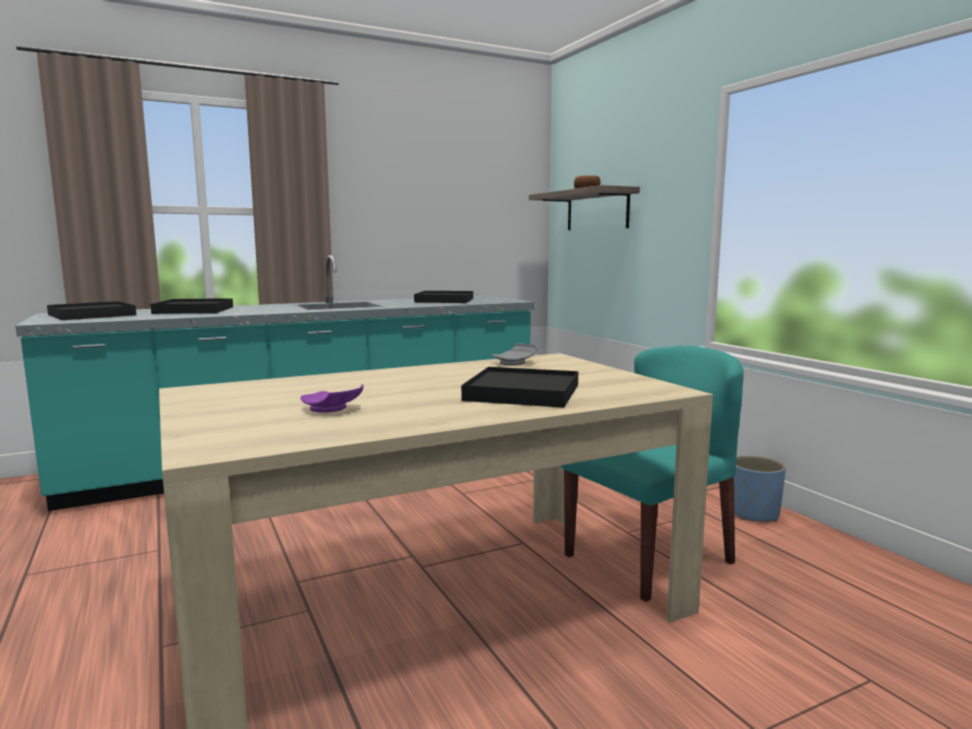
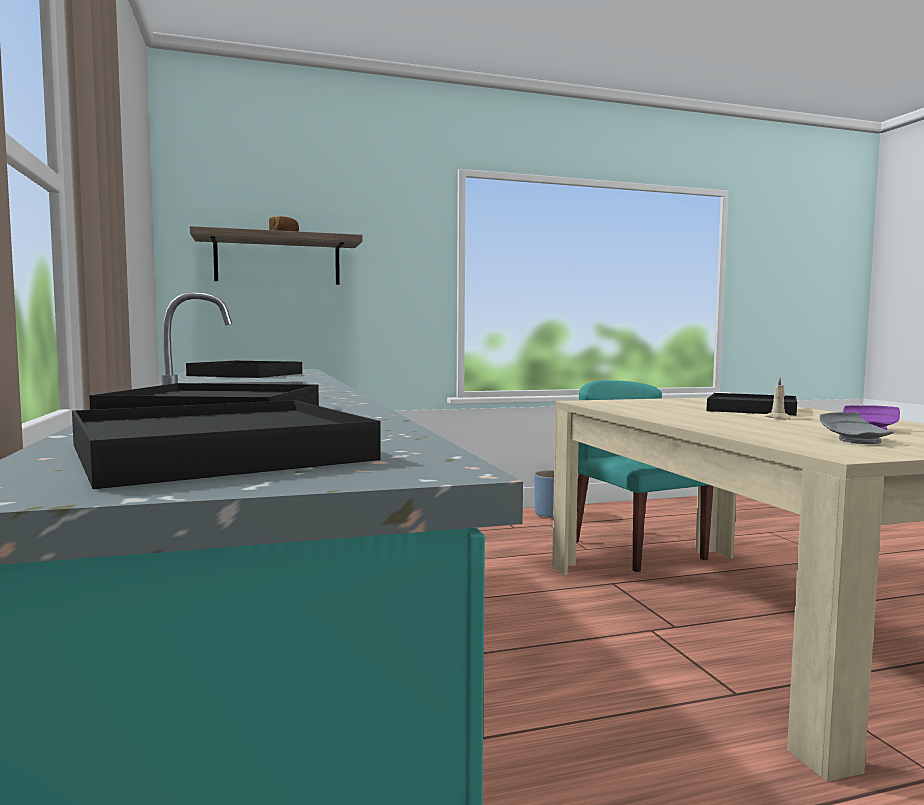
camera: 80 degrees left, 5 degrees down
grey plate [492,343,538,366] -> grey plate moved to [820,412,894,444]
none -> beige candle [766,377,791,420]

